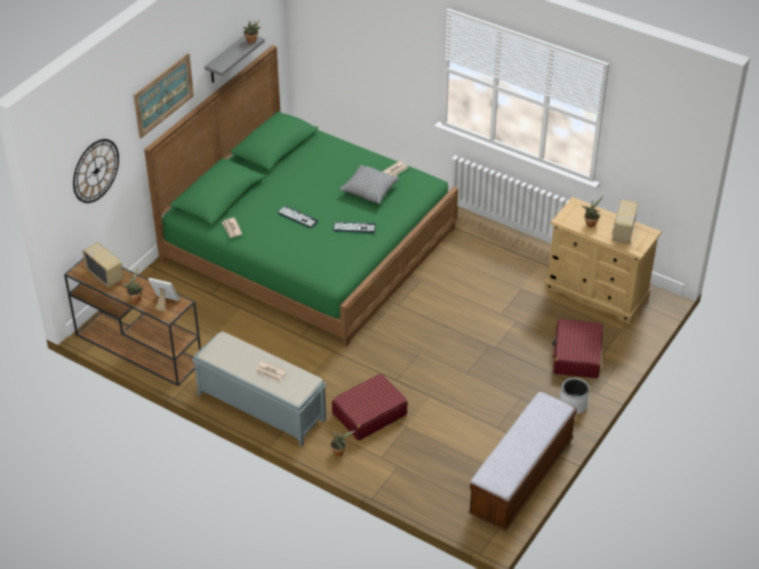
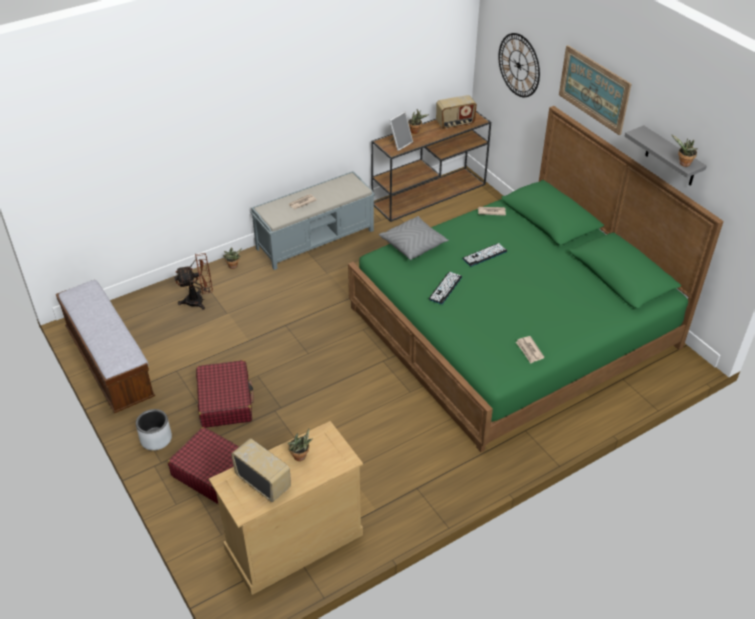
camera: 115 degrees right, 0 degrees up
red suitcase [332,374,408,440] -> red suitcase moved to [196,360,254,428]
grey pillow [339,165,399,204] -> grey pillow moved to [379,216,449,260]
none -> brown fan [174,253,213,310]

